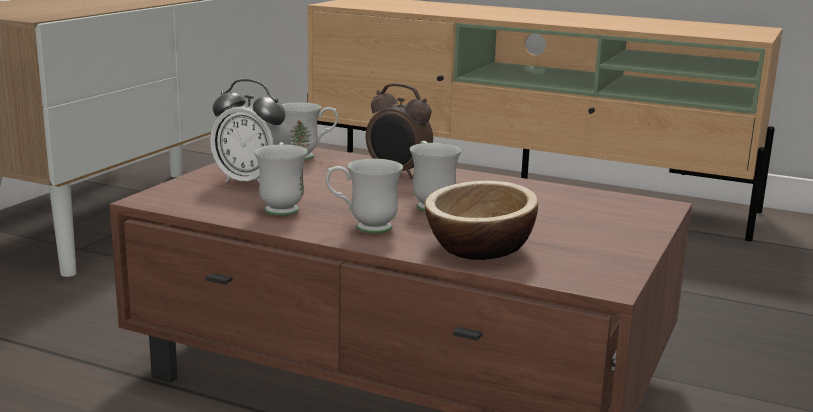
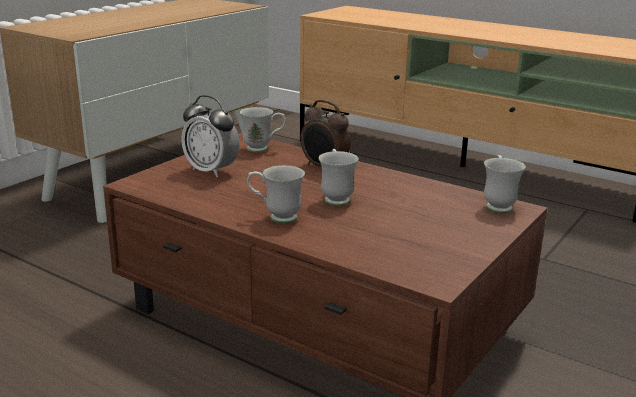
camera: 10 degrees right, 5 degrees up
white mug [254,142,308,216] -> white mug moved to [484,155,526,213]
bowl [425,181,538,260] -> none

